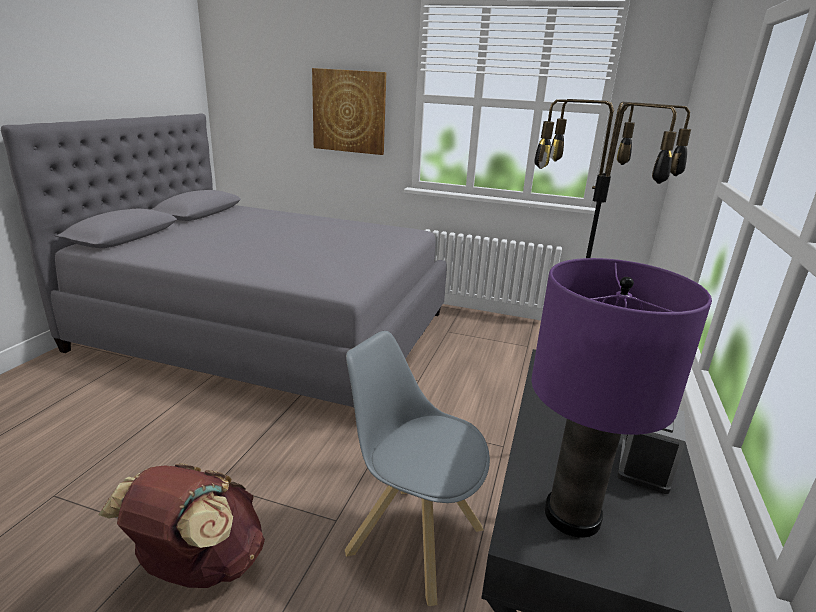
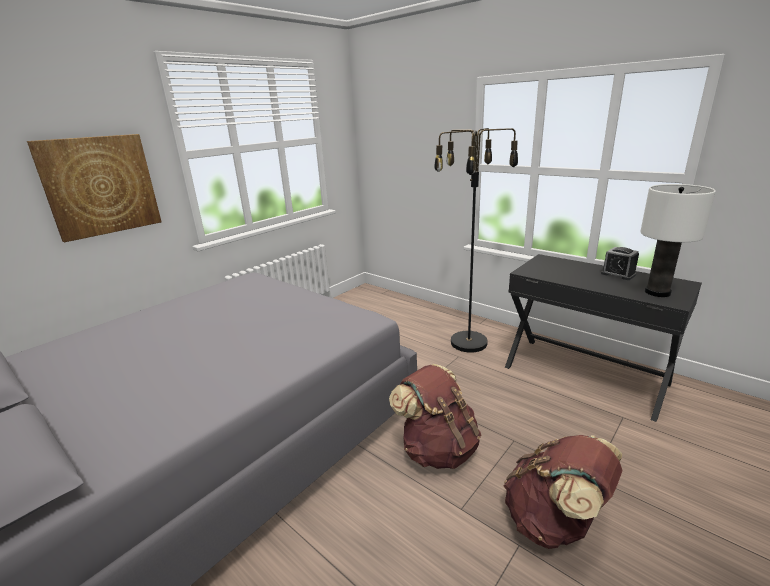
camera: 65 degrees left, 0 degrees up
grey chair [345,331,490,606] -> none
purple table lamp [531,258,712,538] -> white table lamp [640,184,716,297]
none -> brown backpack [389,364,481,469]

